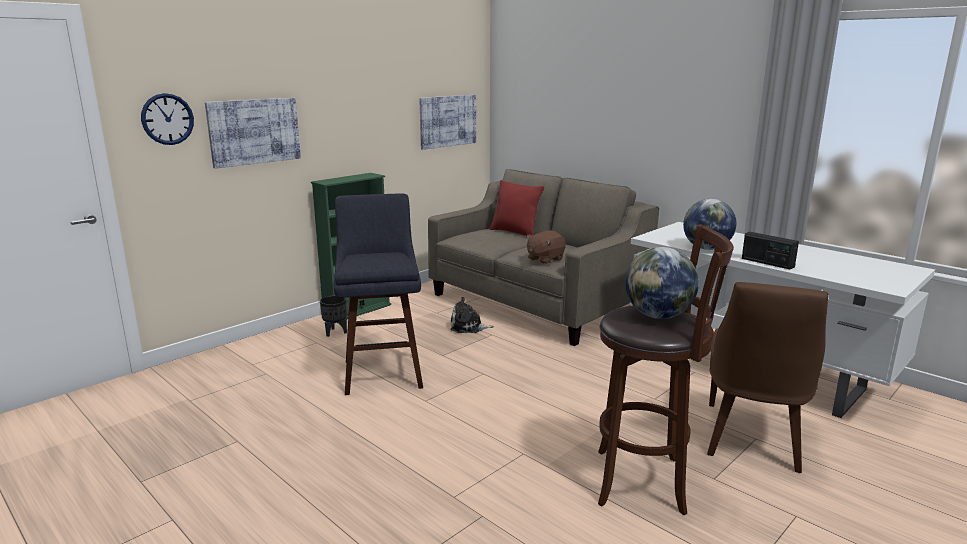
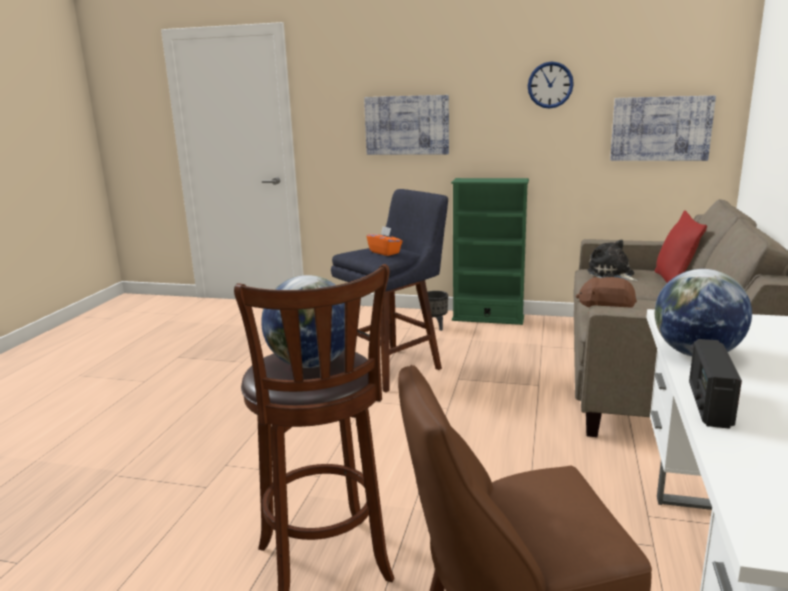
camera: 60 degrees right, 0 degrees up
wall clock [141,93,194,145] -> wall clock moved to [528,61,574,109]
plush toy [451,297,494,333] -> plush toy moved to [587,240,638,281]
none -> orange tissue box [367,226,403,256]

